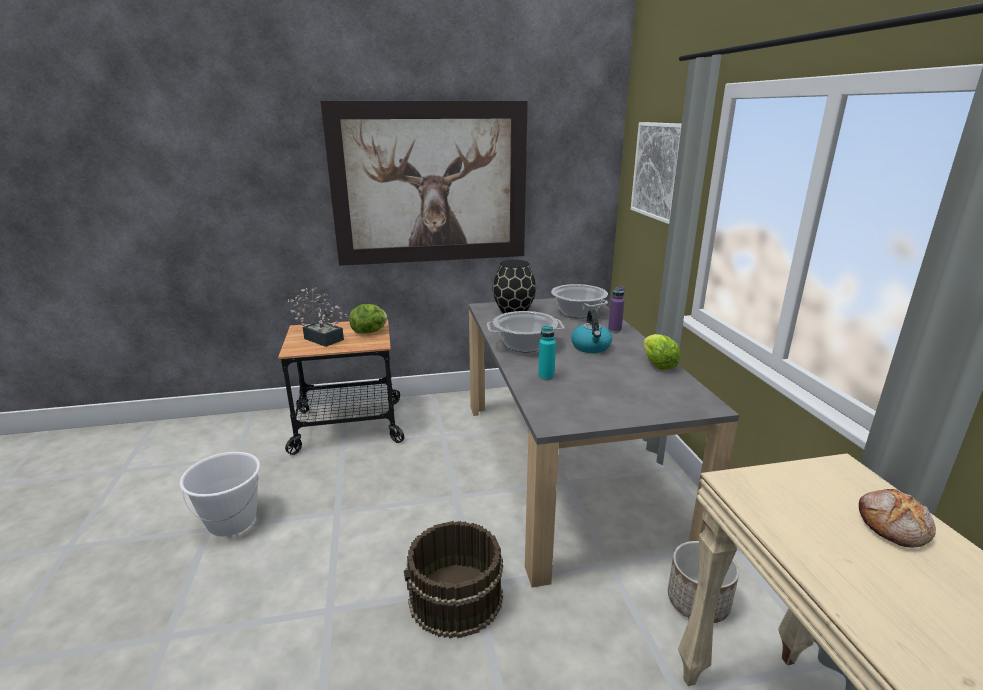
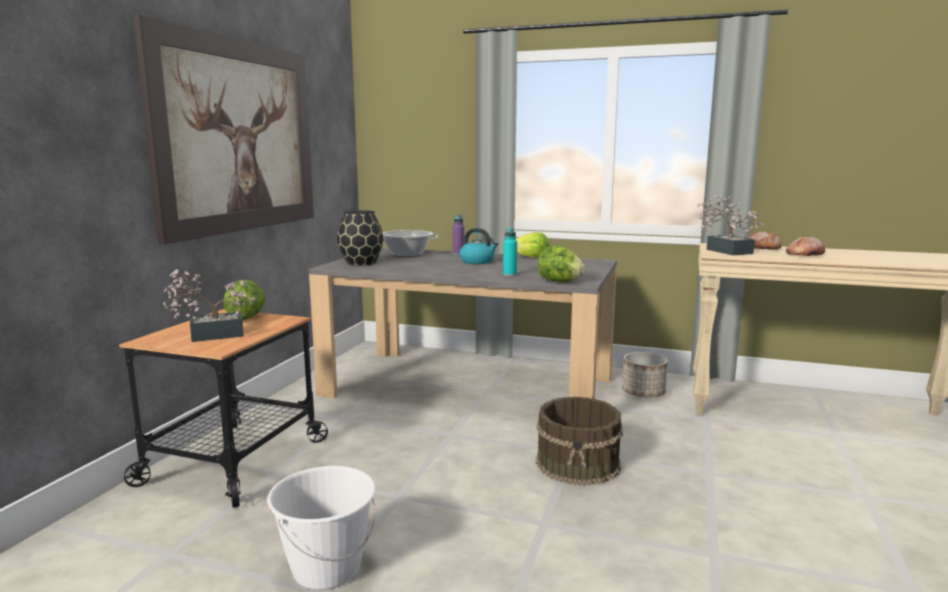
camera: 60 degrees left, 10 degrees down
cooking pot [487,311,564,352] -> none
picture [631,122,682,224] -> none
none -> lettuce [538,245,585,282]
none -> potted plant [697,195,765,255]
none -> bread [786,236,825,256]

